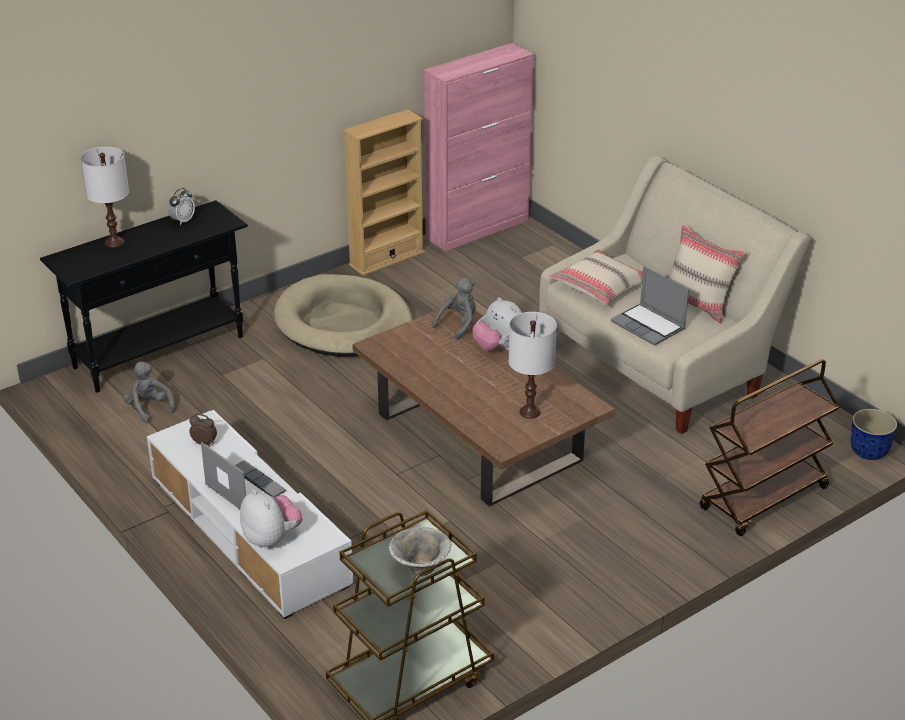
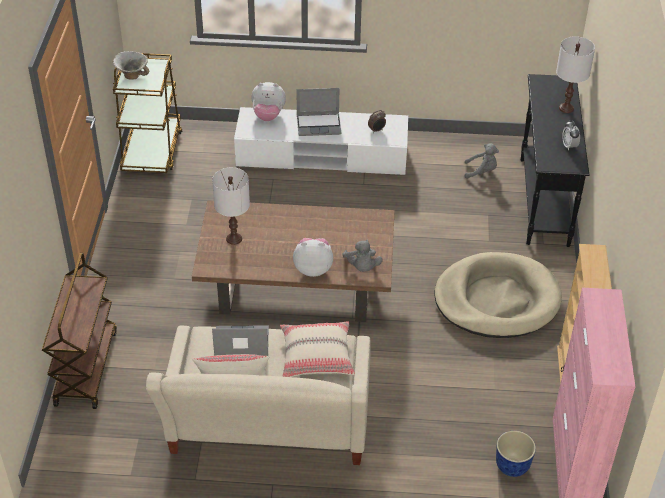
camera: 130 degrees right, 10 degrees up
planter [850,409,897,460] -> planter moved to [496,431,536,477]

